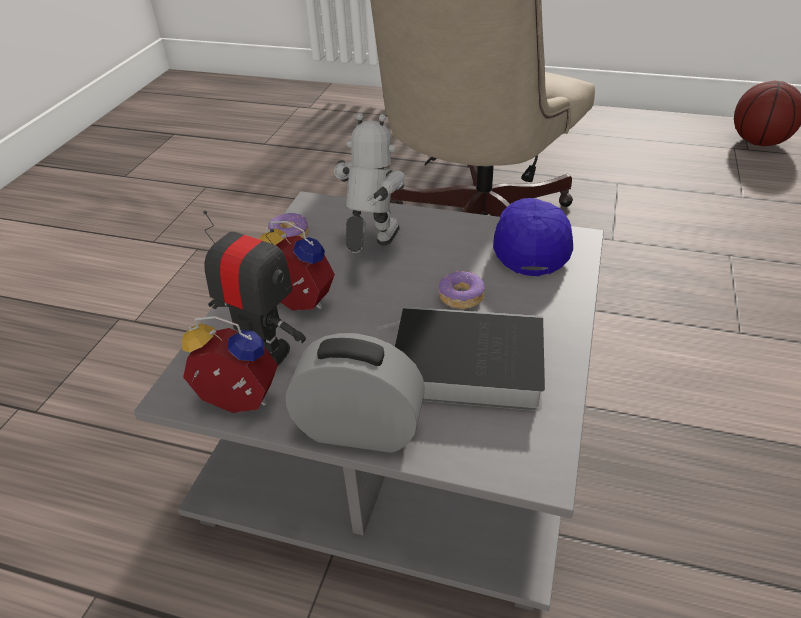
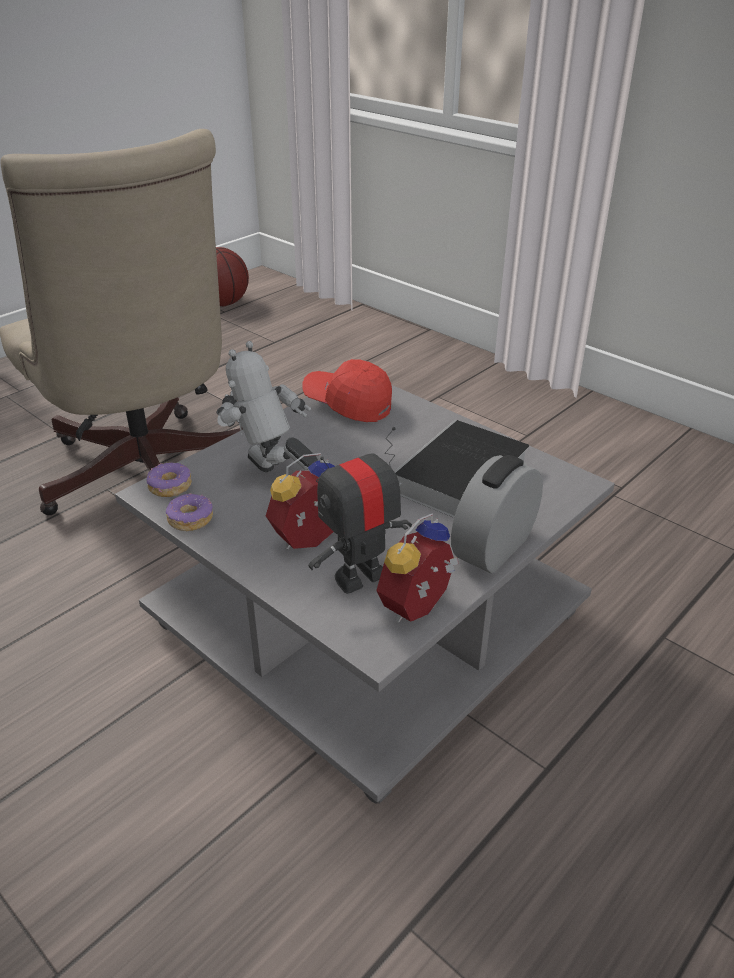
camera: 65 degrees left, 5 degrees down
donut [439,270,485,309] -> donut moved to [147,463,192,497]
blue cap [493,198,573,276] -> red cap [302,359,392,422]

